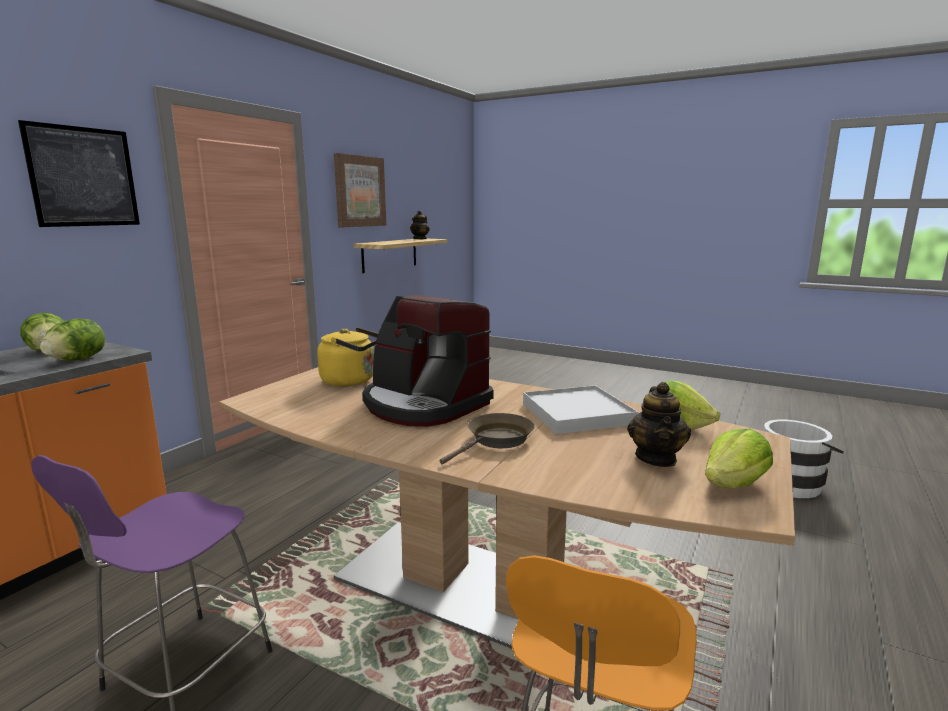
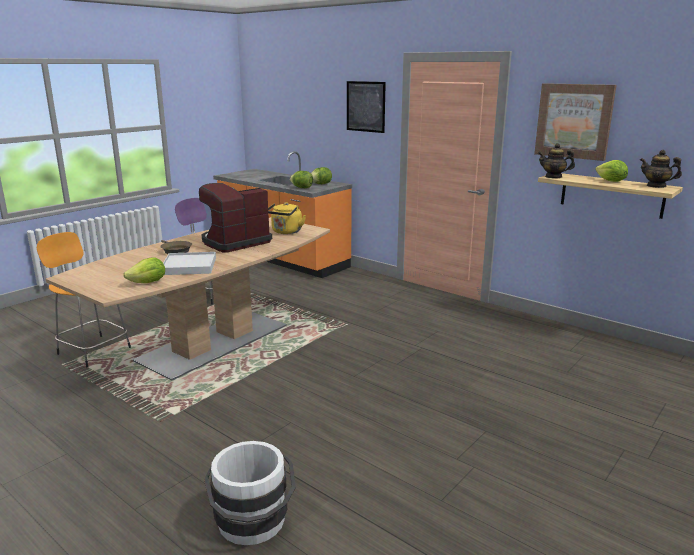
camera: 100 degrees right, 5 degrees up
teapot [627,382,691,467] -> teapot moved to [538,143,575,179]
lettuce [705,428,773,489] -> lettuce moved to [595,160,628,182]

